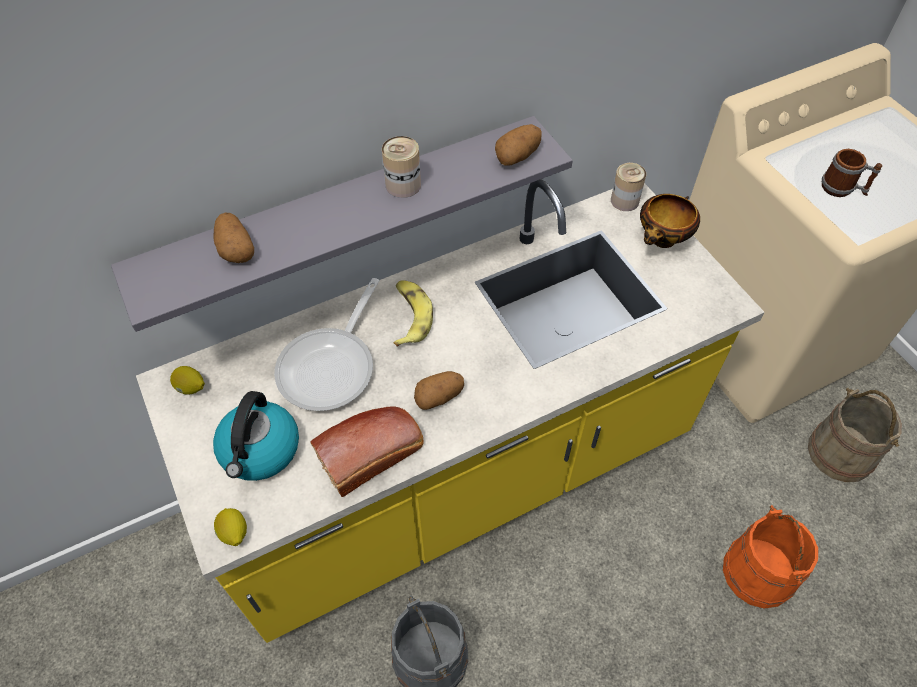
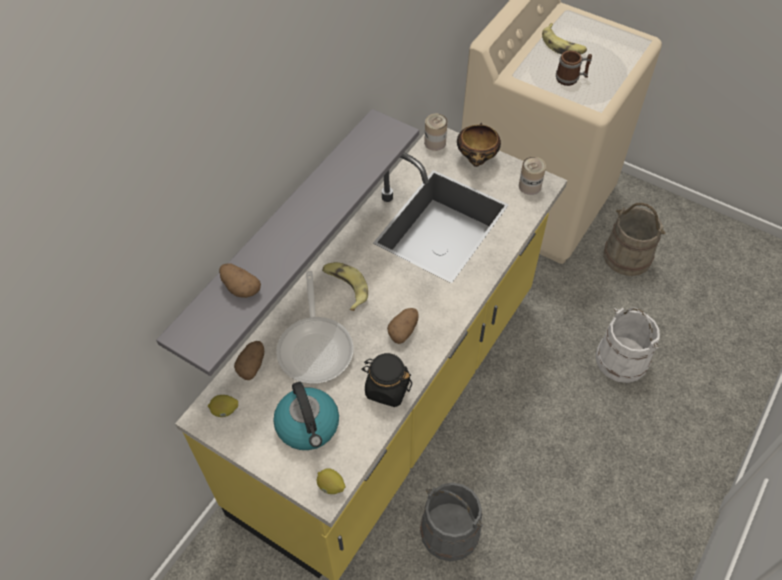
camera: 30 degrees left, 0 degrees up
bread [310,407,424,497] -> black jar [361,353,412,407]
can [382,136,421,198] -> can moved to [519,157,546,195]
potato [495,124,542,166] -> potato moved to [234,341,264,380]
orange bucket [723,505,818,609] -> white bucket [596,307,660,383]
none -> banana [542,23,587,55]

